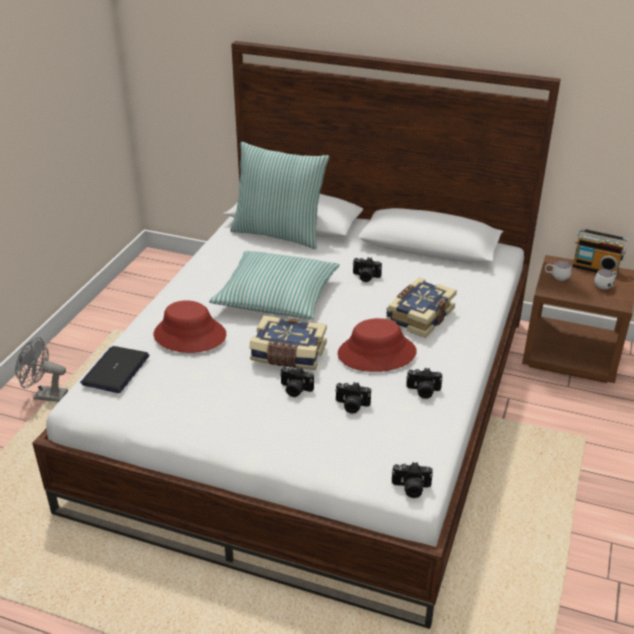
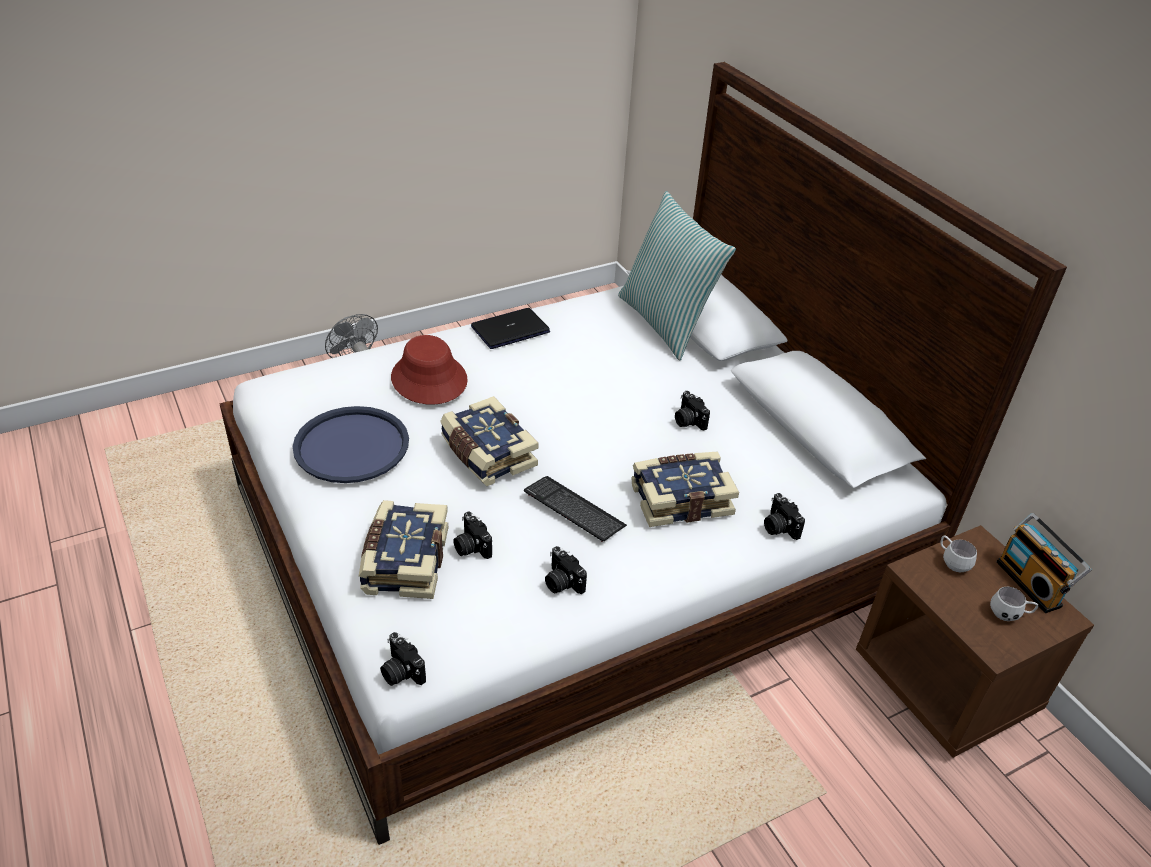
camera: 40 degrees right, 5 degrees up
laptop [80,346,150,393] -> laptop moved to [471,308,550,349]
pillow [209,251,340,319] -> none
camera [280,366,314,397] -> camera moved to [764,493,805,540]
red hat [338,318,417,372] -> keyboard [524,476,627,542]
none -> blue tray [293,406,409,483]
none -> book [359,500,448,599]

